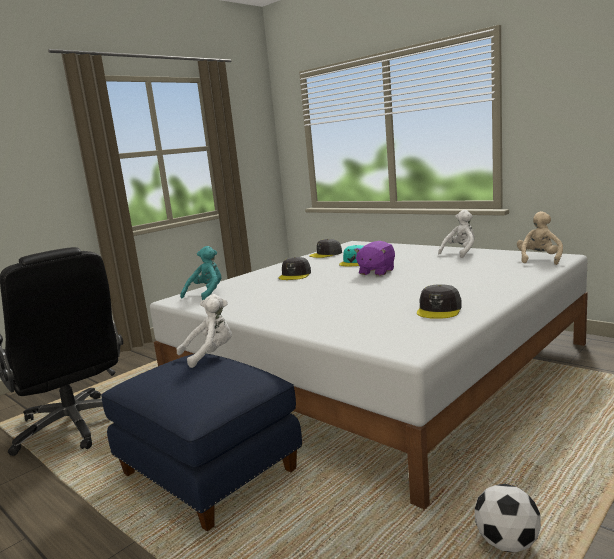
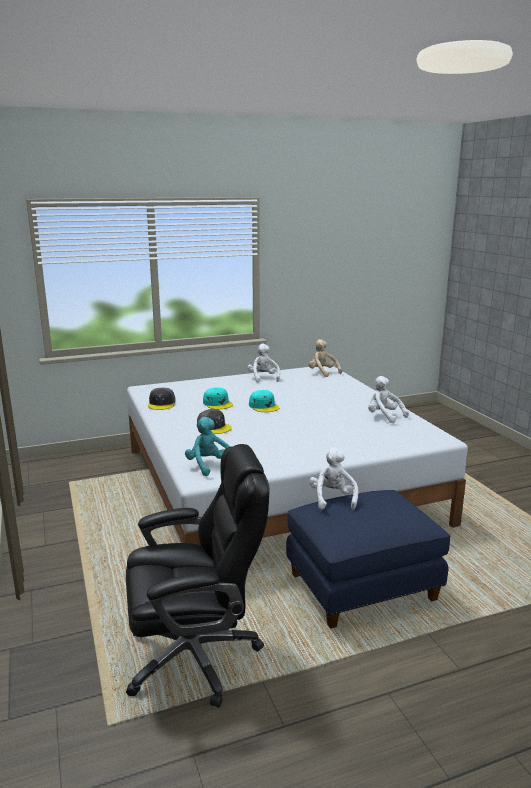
camera: 65 degrees left, 5 degrees up
purple plush toy [354,241,395,276] -> turquoise cap [249,390,279,412]
grey cap [417,284,462,319] -> white plush toy [368,376,409,423]
football [475,484,541,552] -> none

